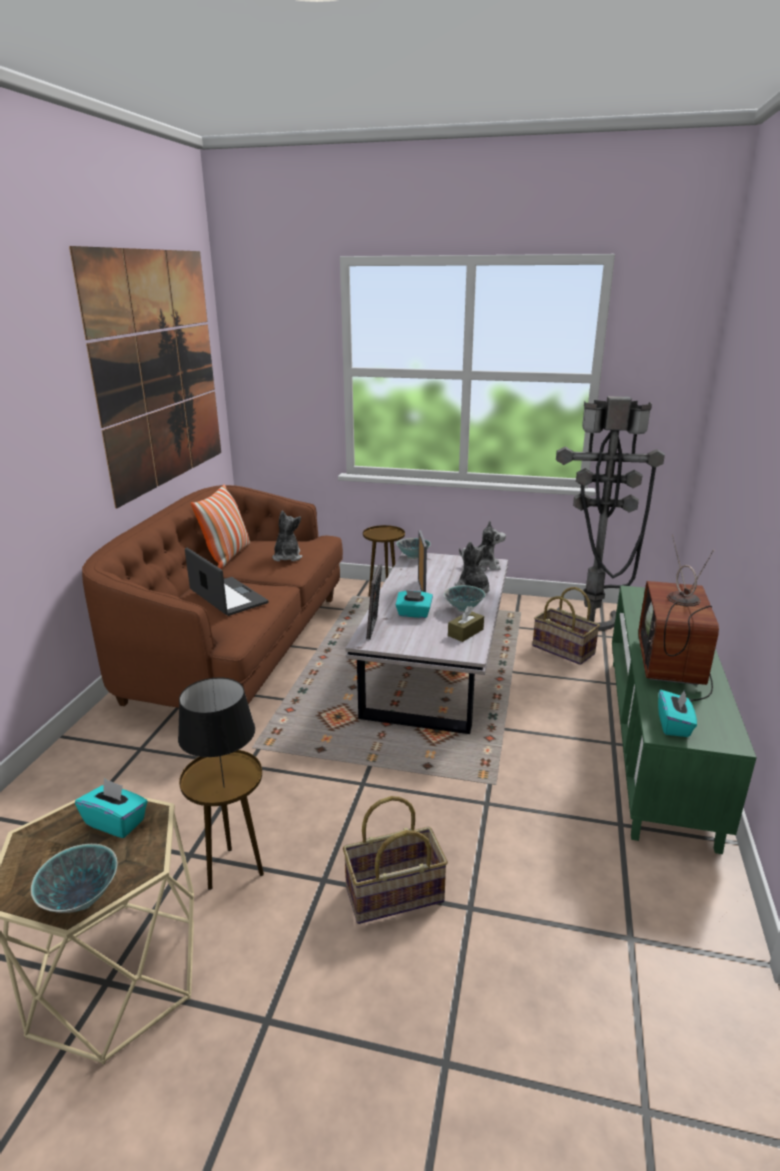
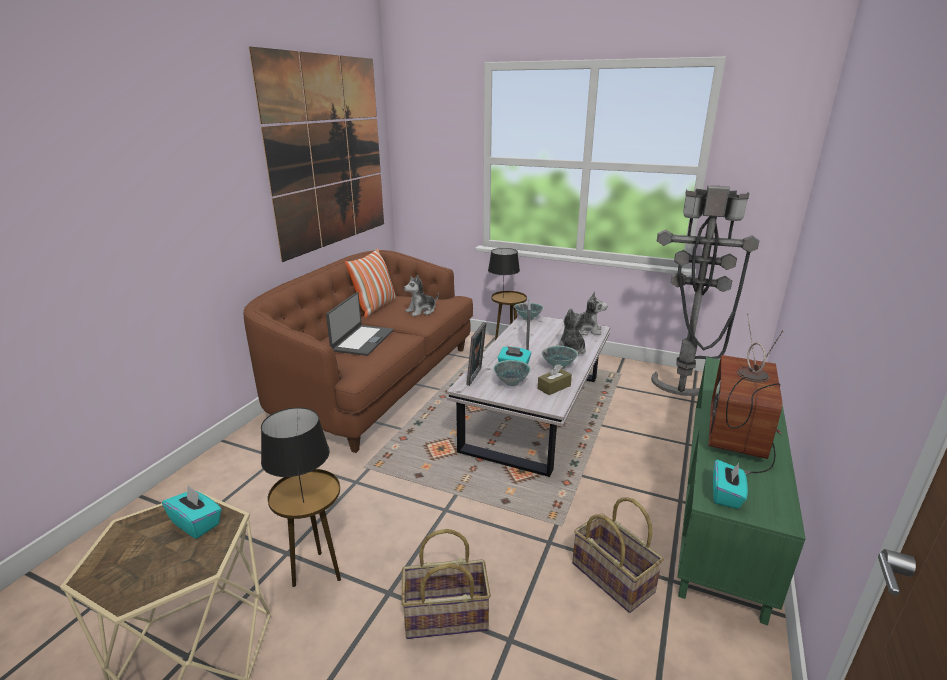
camera: 10 degrees right, 0 degrees up
bowl [31,844,118,913] -> bowl moved to [493,360,531,386]
laptop [185,548,268,616] -> laptop turned 45 degrees clockwise [326,292,394,356]
plush toy [272,510,302,561] -> plush toy turned 135 degrees counterclockwise [404,275,439,317]
basket [533,587,600,665] -> basket moved to [572,497,664,613]
none -> black table lamp [488,248,520,297]

